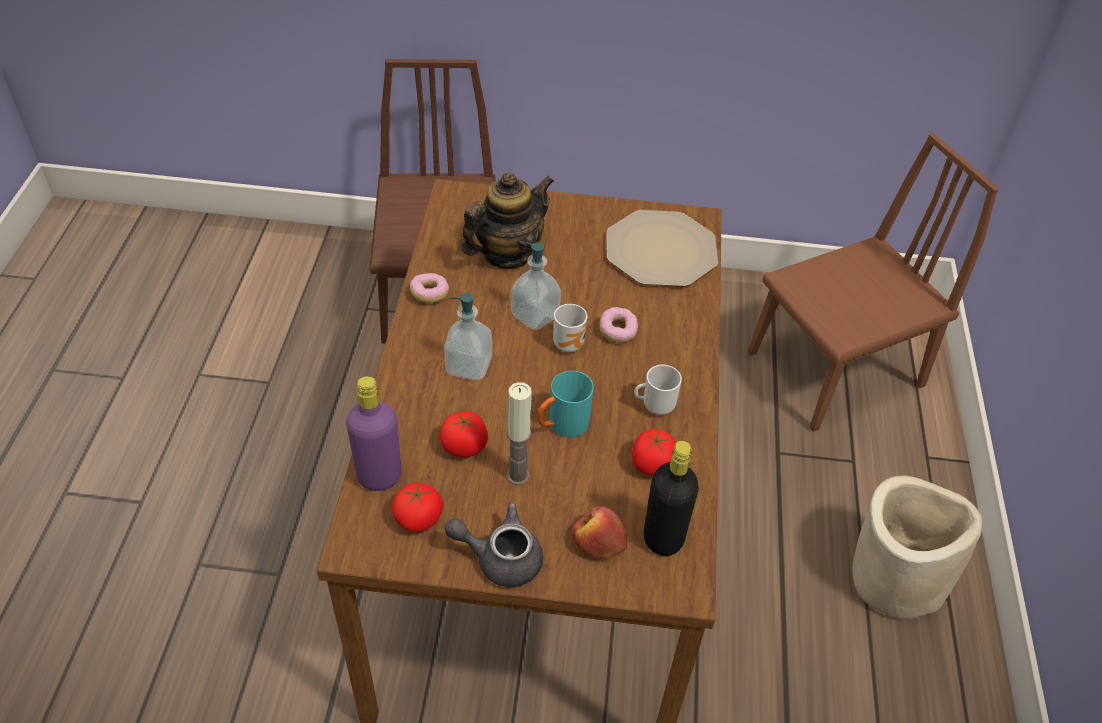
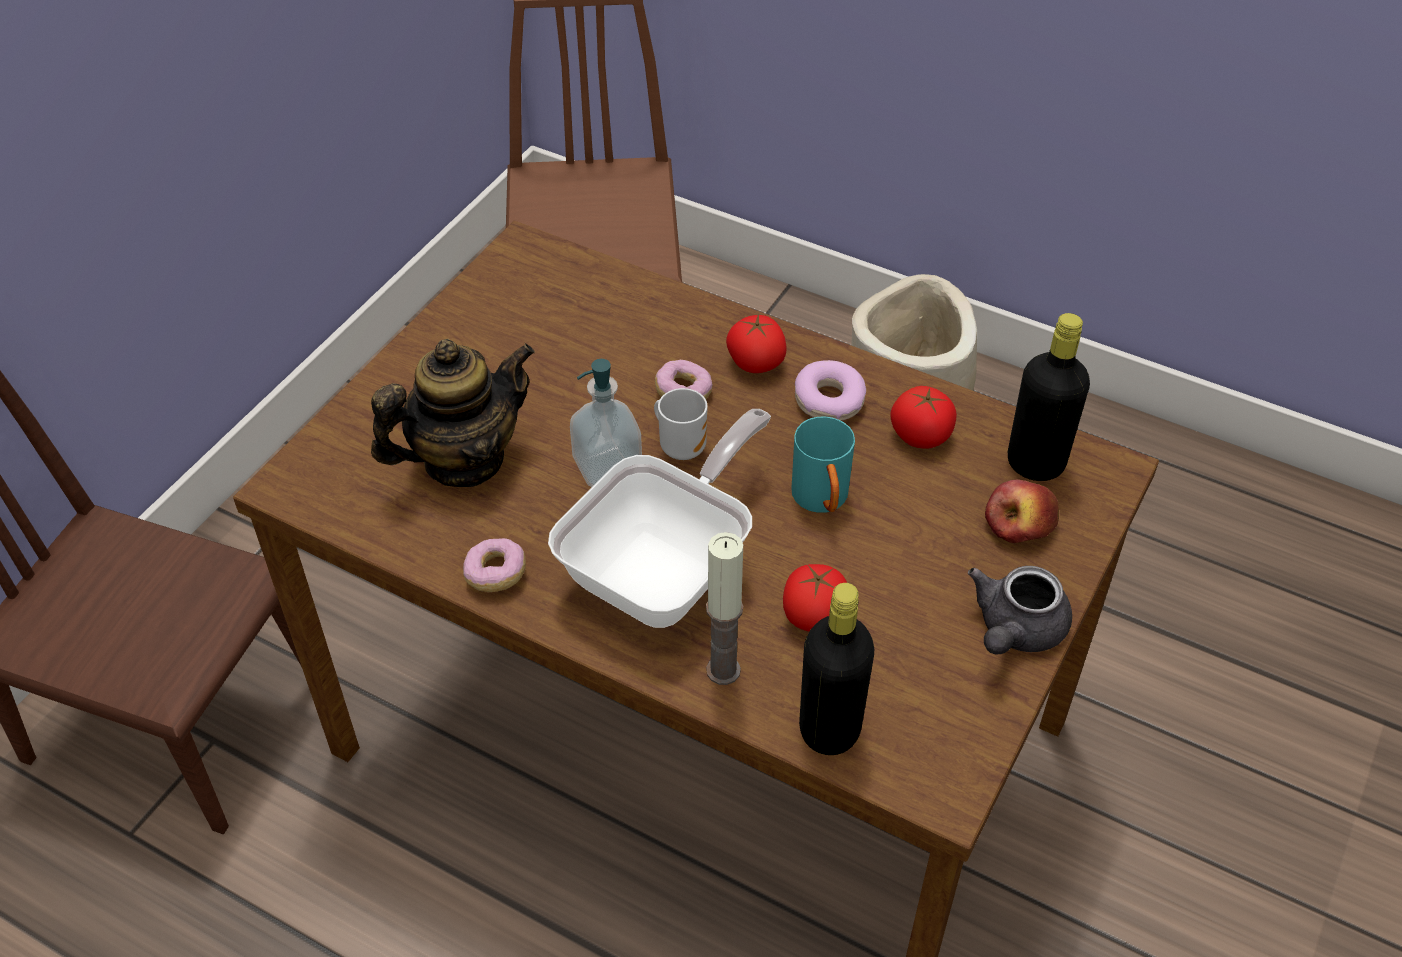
camera: 65 degrees left, 0 degrees up
purple bottle [346,376,401,491] -> black bottle [799,583,874,755]
tomato [391,482,443,532] -> tomato moved to [726,313,786,373]
soap dispenser [444,293,492,380] -> frying pan [548,409,771,628]
teapot [461,172,554,269] -> teapot turned 75 degrees clockwise [371,339,535,487]
candle [506,382,532,485] -> candle moved to [706,532,743,685]
plate [607,210,718,287] -> none
mug [634,365,682,415] -> donut [795,360,866,421]

